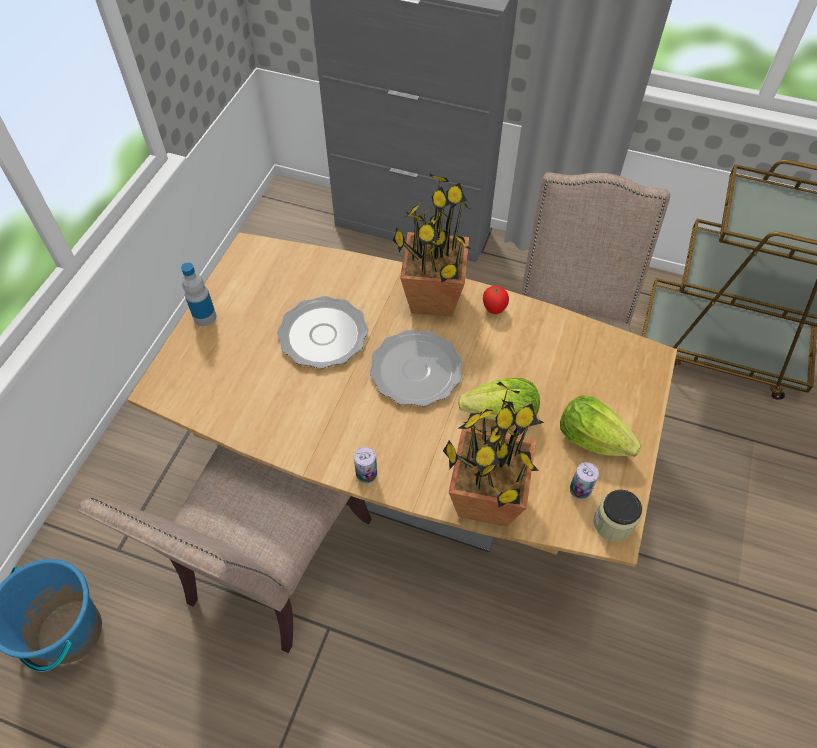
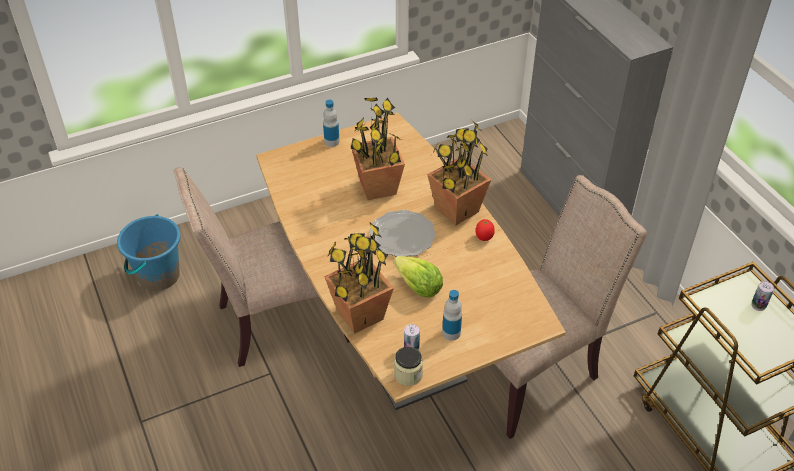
camera: 45 degrees right, 10 degrees down
plate [277,296,368,369] -> potted plant [351,97,405,200]
can [354,447,377,484] -> can moved to [751,281,774,311]
lettuce [560,396,642,457] -> bottle [442,290,462,341]

